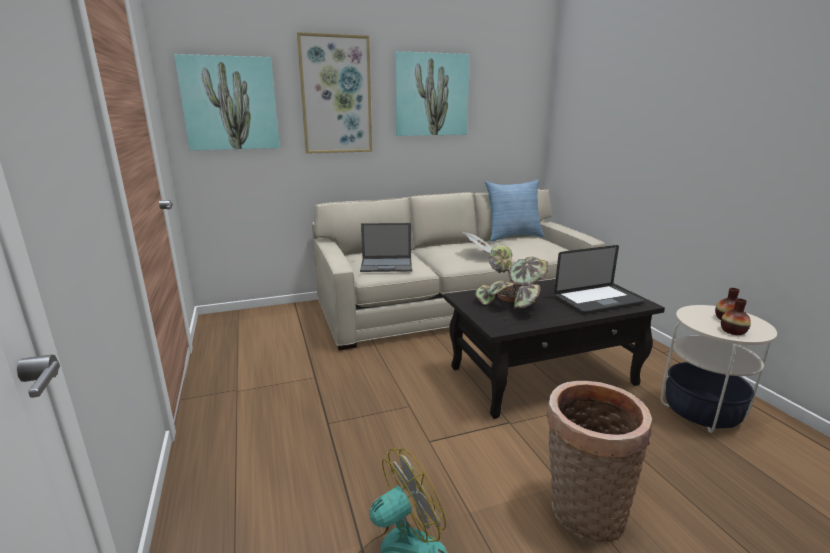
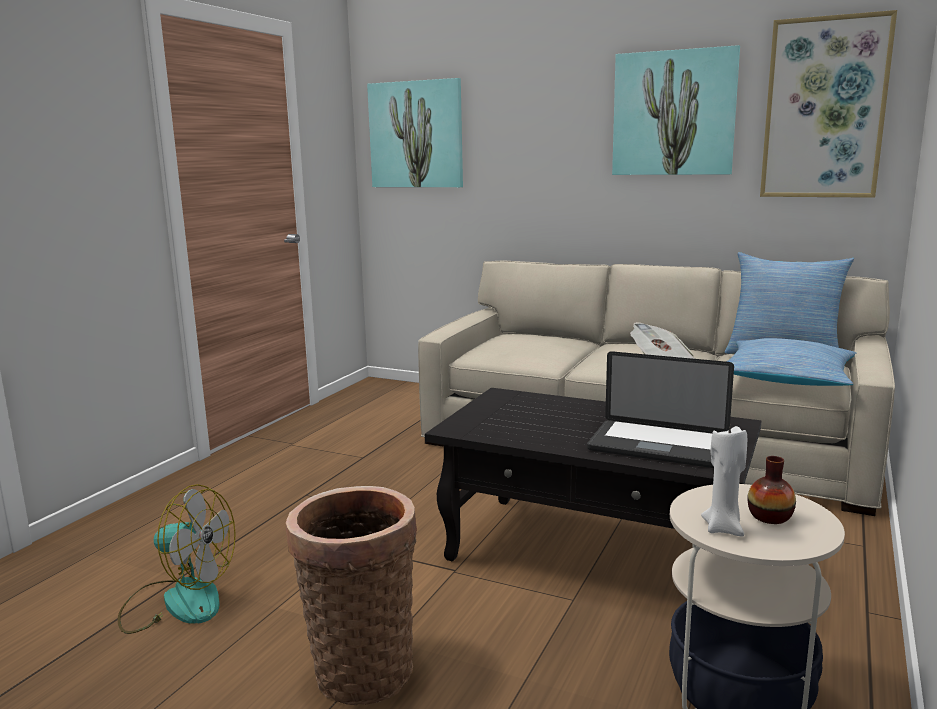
camera: 45 degrees right, 5 degrees down
picture [297,32,372,154] -> picture moved to [760,10,897,198]
laptop [360,223,412,272] -> none
potted plant [475,245,548,309] -> none
vase [721,298,751,335] -> white candle [701,426,747,537]
none -> pillow [727,338,856,386]

